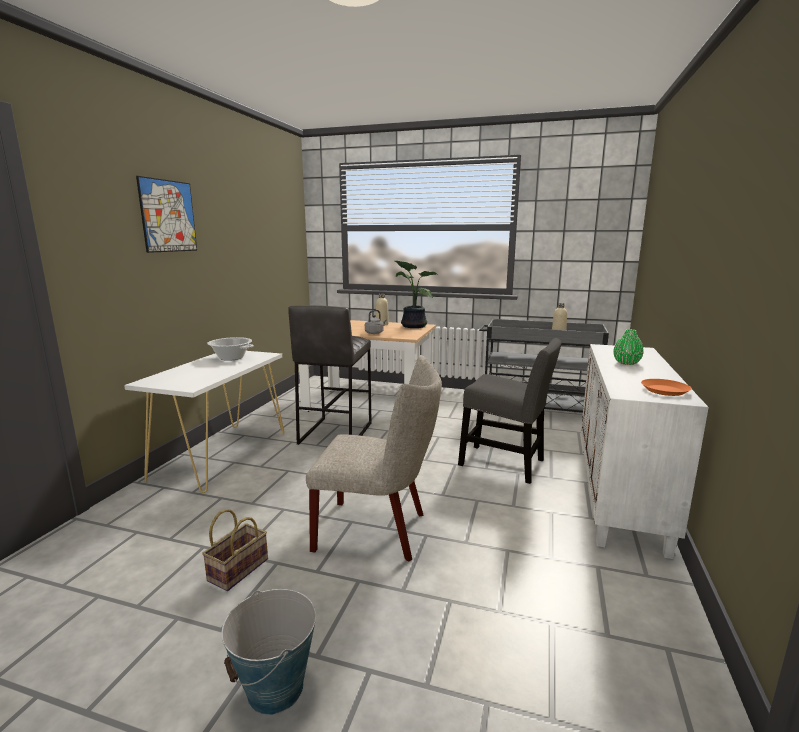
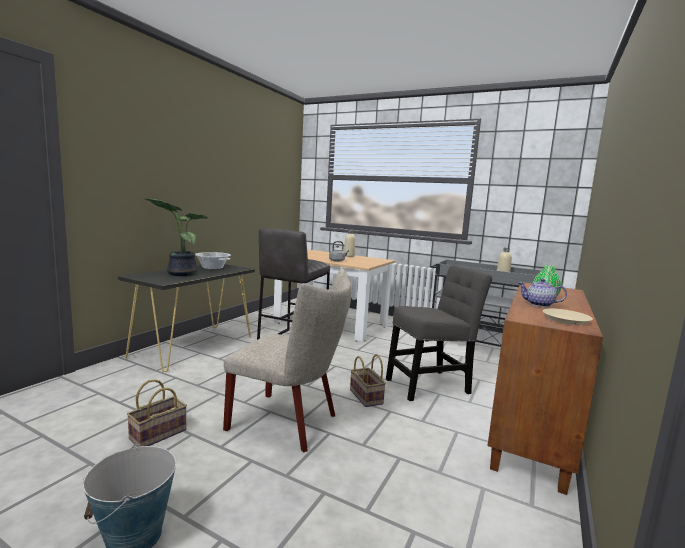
camera: 10 degrees right, 5 degrees down
white console table [124,351,284,493] -> black console table [118,264,255,372]
picture [136,176,197,253] -> none
potted plant [394,260,437,328] -> potted plant moved to [145,198,208,276]
grey chair [458,338,561,484] -> grey chair turned 60 degrees counterclockwise [386,265,492,401]
white cabinet [581,344,709,559] -> brown cabinet [488,282,603,495]
orange plate [641,379,692,396] -> beige plate [543,309,593,325]
none -> basket [350,354,386,407]
none -> teapot [519,279,567,307]

